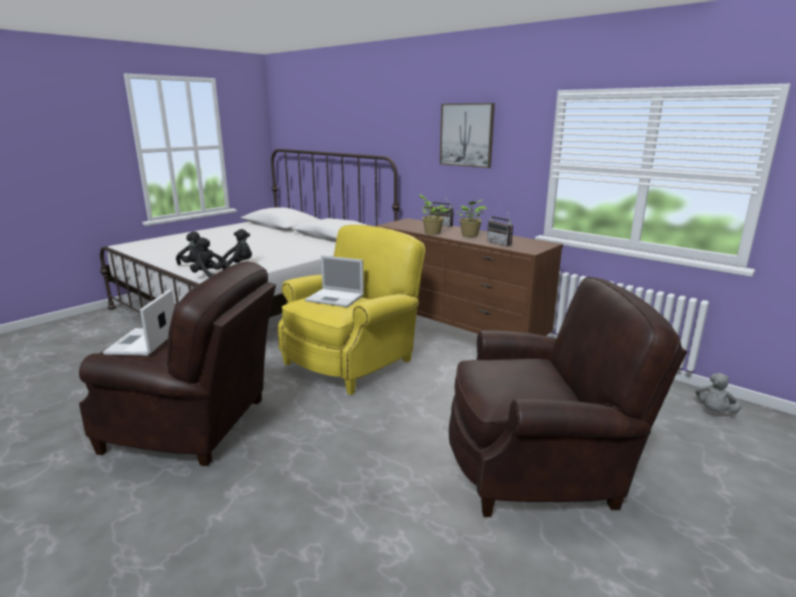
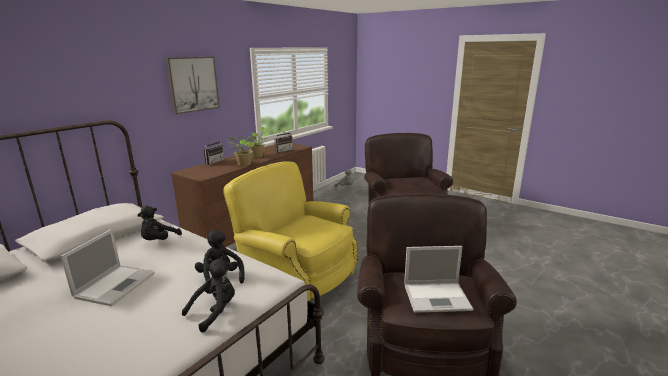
camera: 95 degrees left, 0 degrees up
black plush toy [190,237,230,277] -> black plush toy moved to [137,206,182,240]
laptop [305,255,364,307] -> laptop moved to [61,229,155,306]

